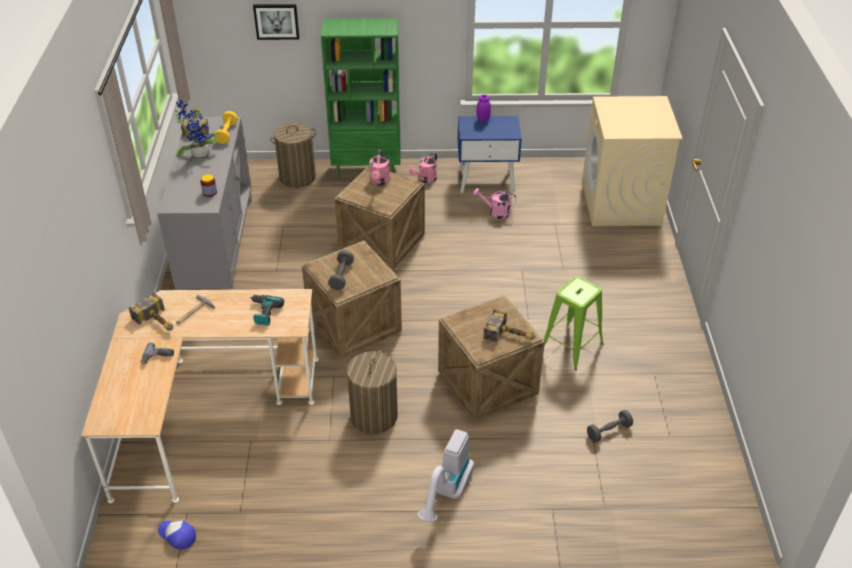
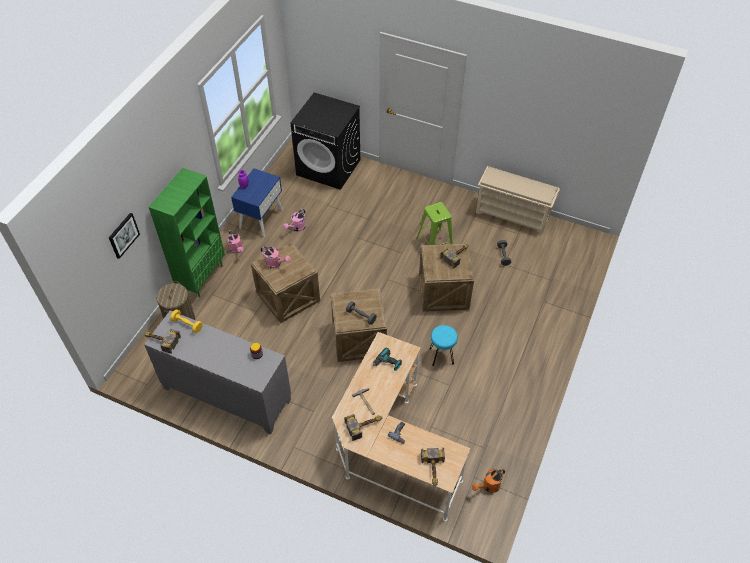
camera: 65 degrees left, 10 degrees up
cap [158,521,196,550] -> orange watering can [472,469,505,493]
potted plant [174,99,221,160] -> none
laundry basket [347,350,398,434] -> turquoise stool [429,325,458,366]
vacuum cleaner [417,429,474,522] -> none
beige washing machine [582,96,683,226] -> black washing machine [290,92,360,190]
none -> hammer [421,448,445,486]
none -> beige shoe rack [476,166,560,234]

